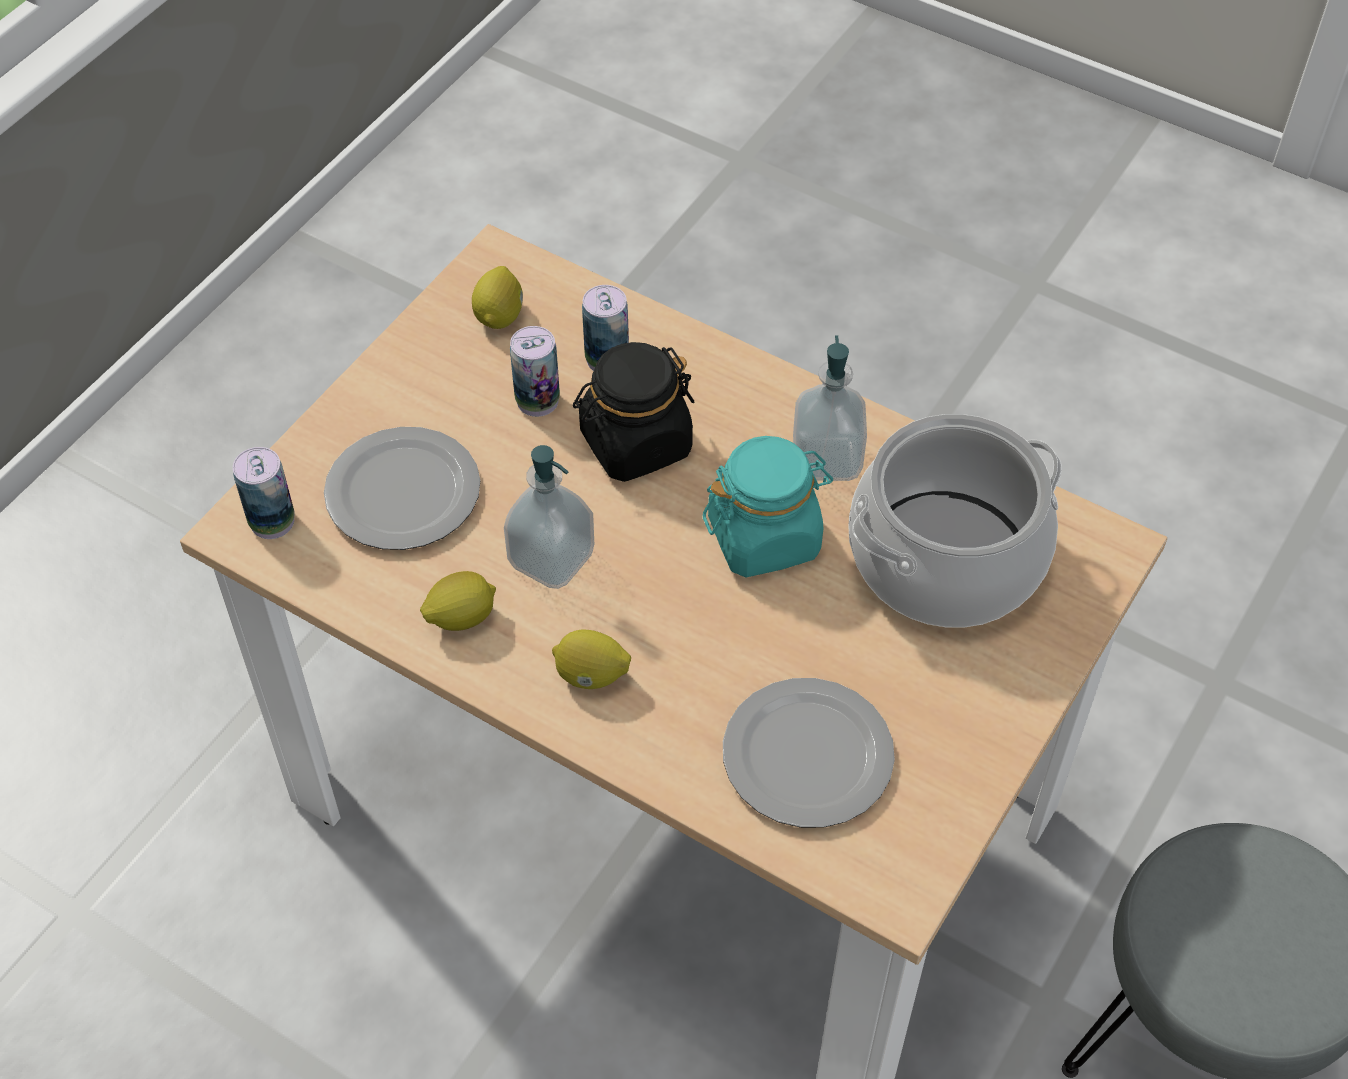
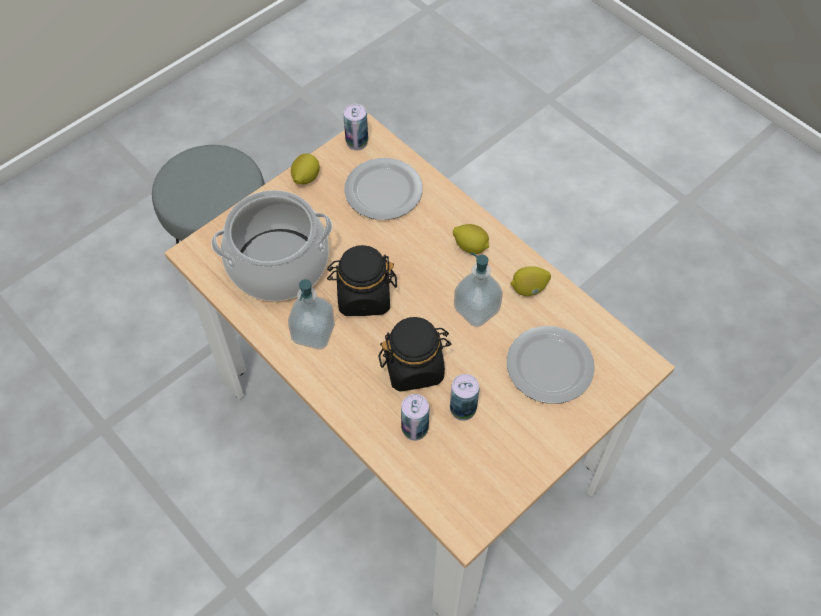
camera: 165 degrees left, 5 degrees up
can [233,447,295,539] -> can moved to [343,104,368,150]
lemon [472,266,523,329] -> lemon moved to [291,153,320,184]
turquoise jar [703,436,833,577] -> black jar [327,245,397,316]

